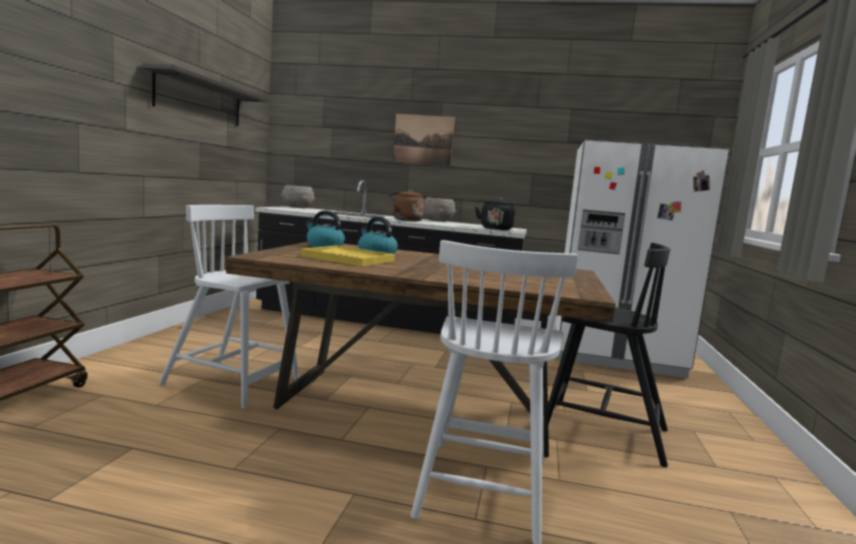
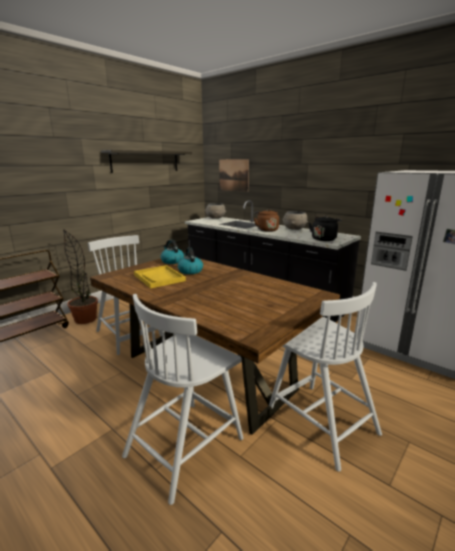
camera: 30 degrees right, 10 degrees up
picture [393,114,455,167] -> picture moved to [219,159,249,192]
black chair [548,243,670,467] -> white chair [269,282,382,472]
none -> potted plant [63,229,98,324]

